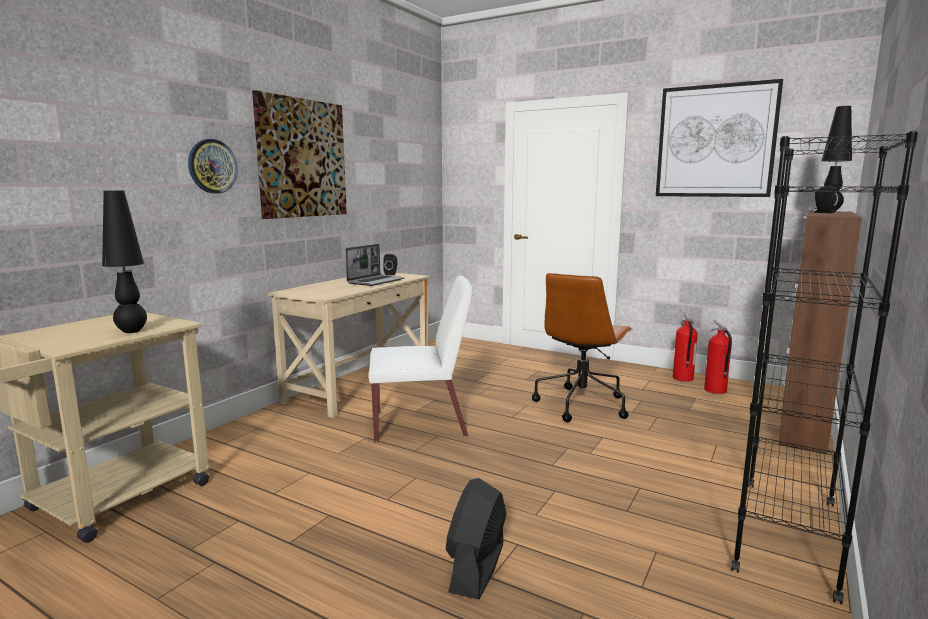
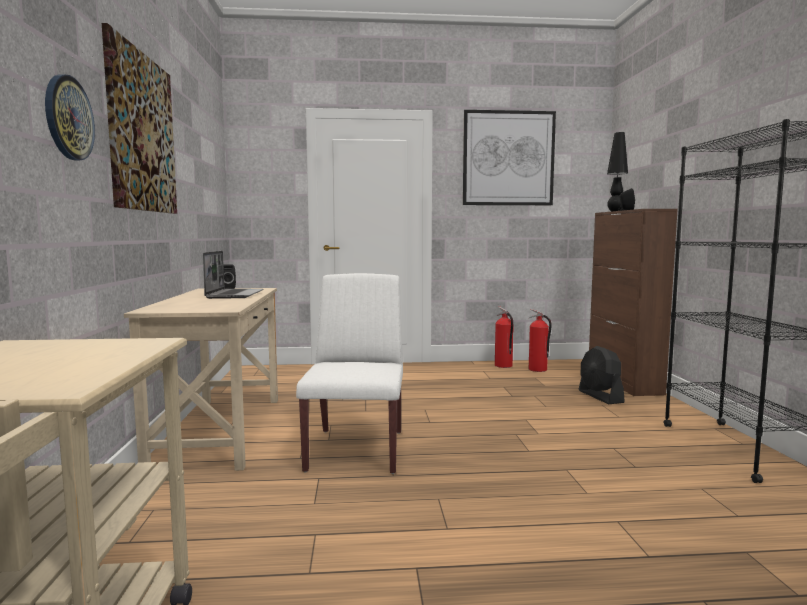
camera: 35 degrees left, 5 degrees down
black table lamp [102,191,147,333] -> none
white chair [369,275,473,442] -> white chair turned 45 degrees counterclockwise [296,273,403,474]
black fan [446,478,506,599] -> black fan moved to [579,346,625,404]
brown office chair [532,273,632,422] -> none

